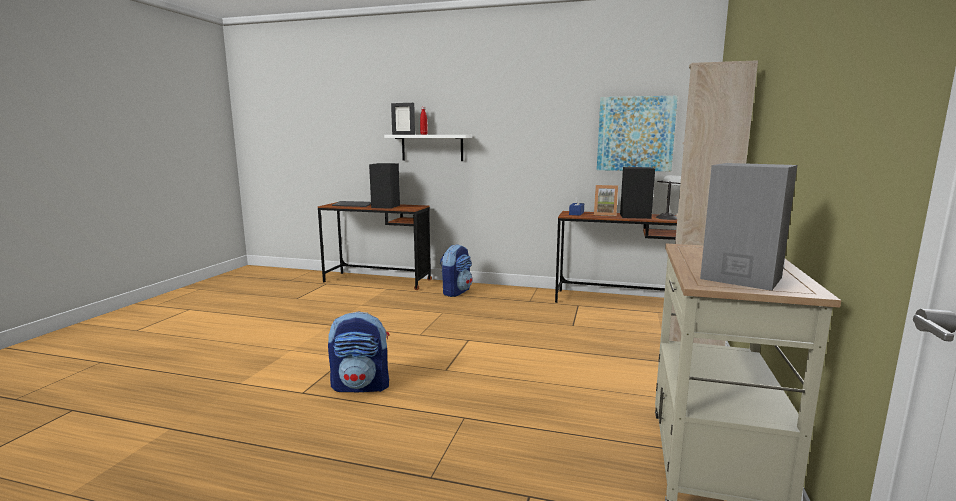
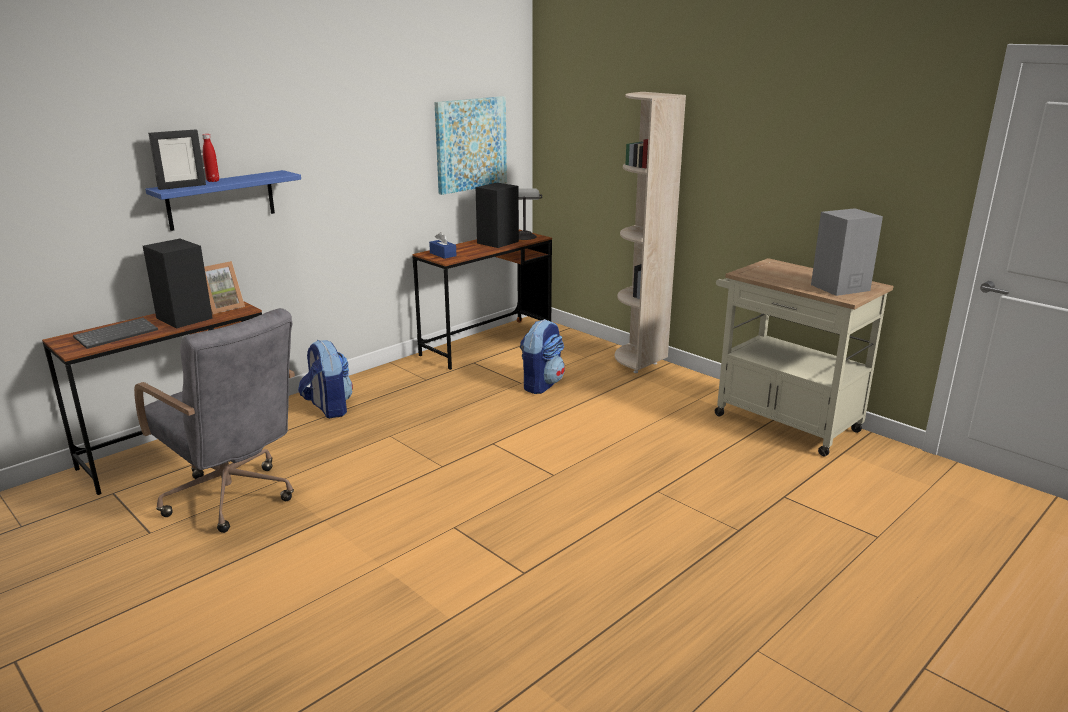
camera: 60 degrees left, 10 degrees up
backpack [328,312,389,392] -> backpack moved to [520,319,565,394]
white shelf [384,135,472,161] -> blue shelf [145,170,301,231]
picture frame [594,185,618,216] -> picture frame moved to [204,261,245,314]
none -> grey office chair [134,308,295,533]

